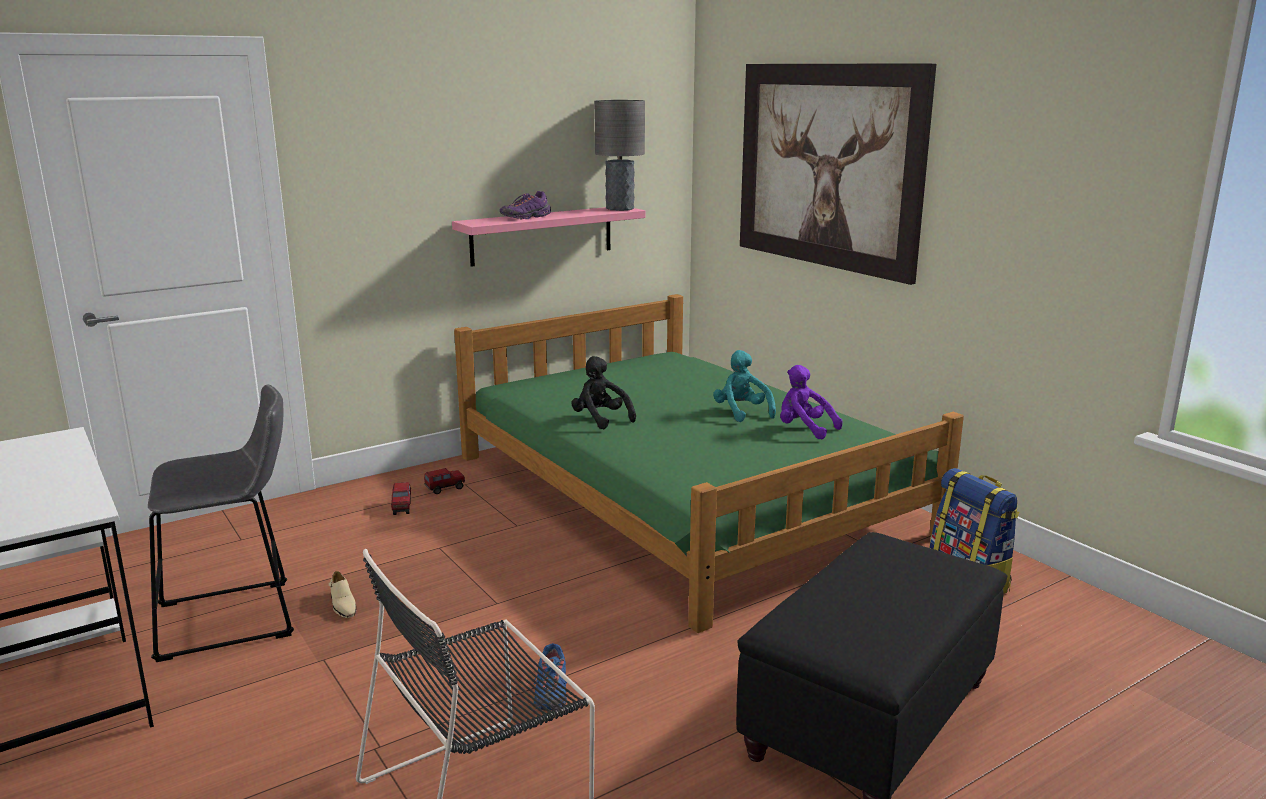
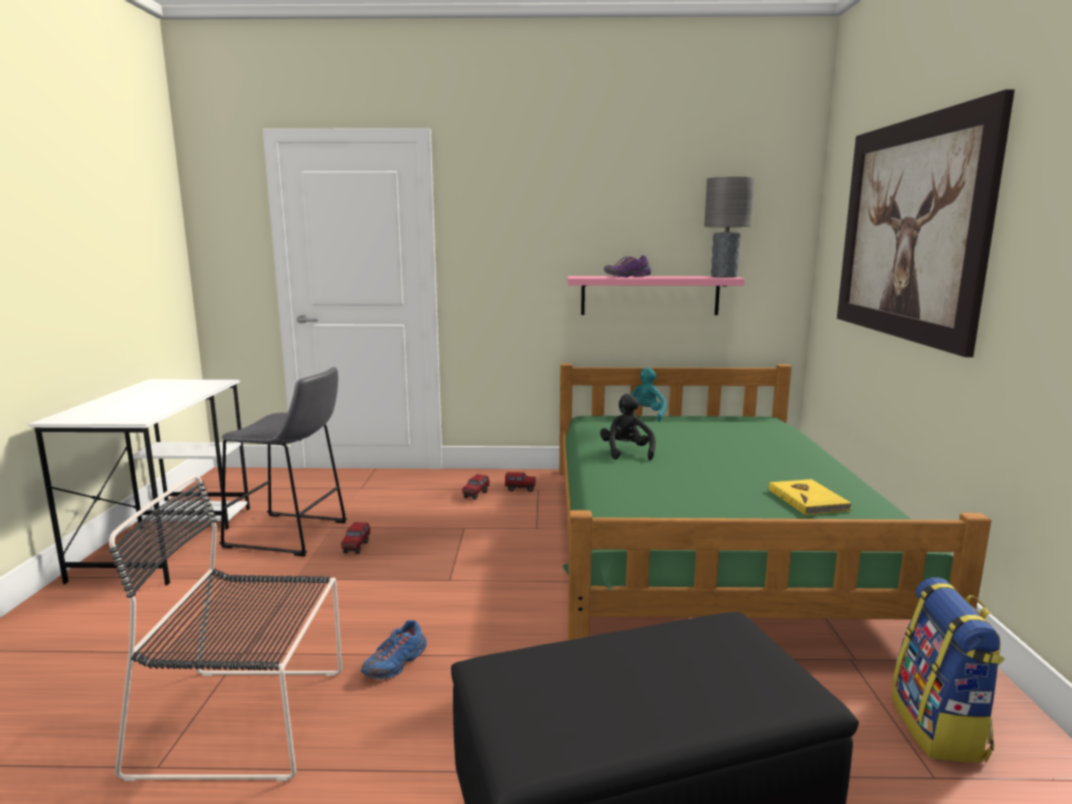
camera: 35 degrees right, 5 degrees down
beige shoe [329,571,356,618] -> toy truck [341,522,370,554]
turquoise plush toy [713,350,776,422] -> turquoise plush toy moved to [631,367,666,422]
purple plush toy [780,365,843,439] -> yellow book [769,479,852,515]

